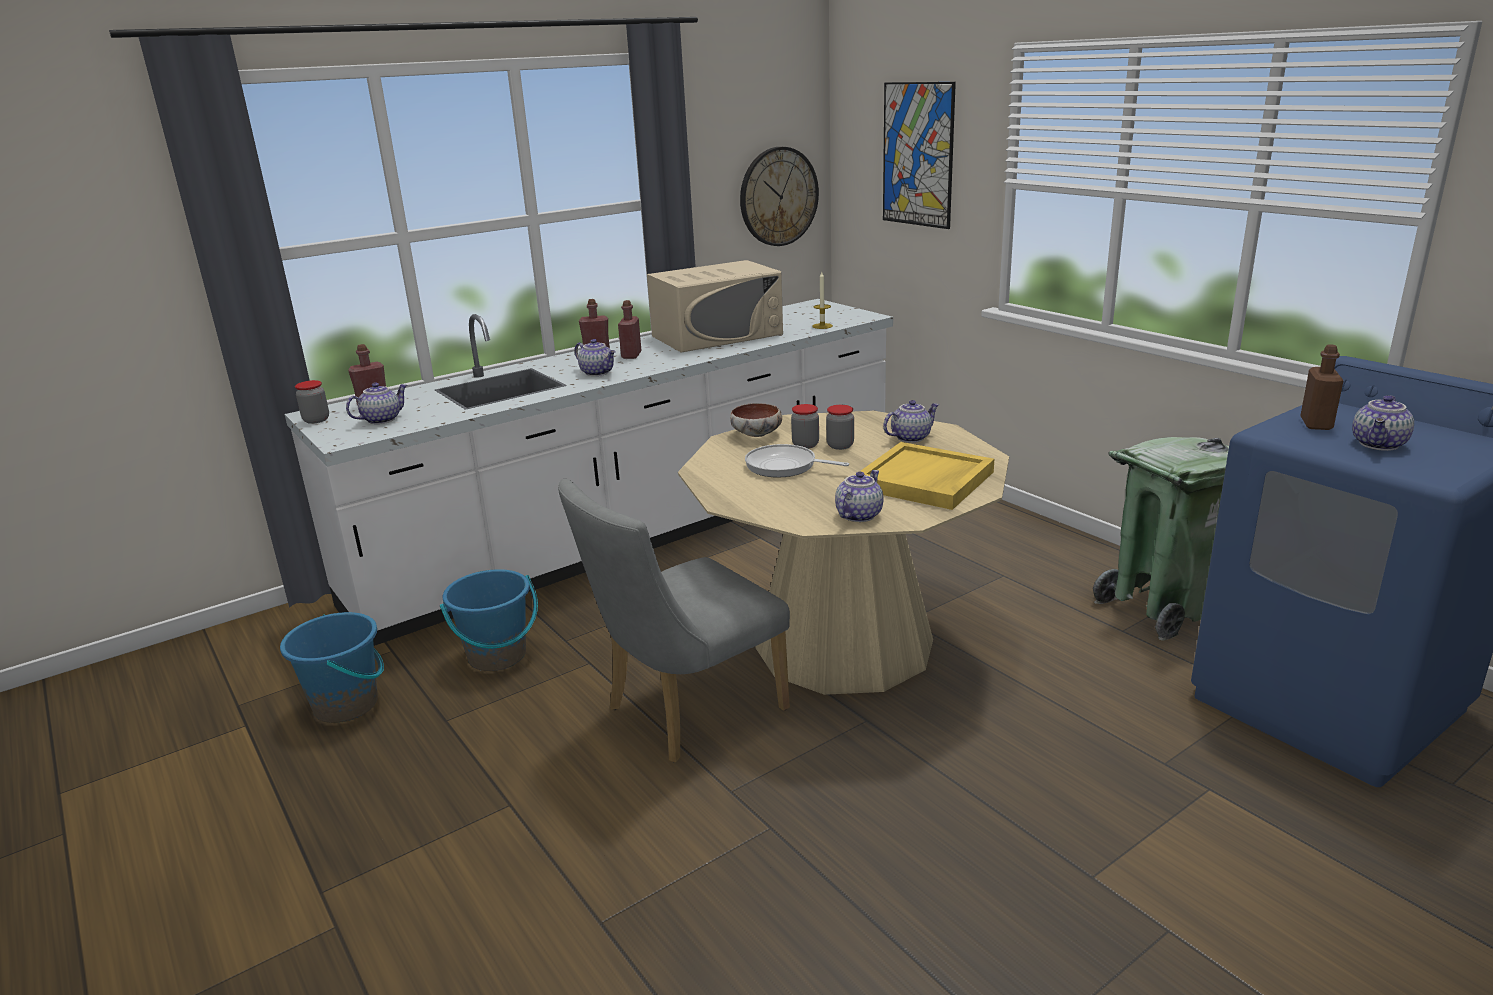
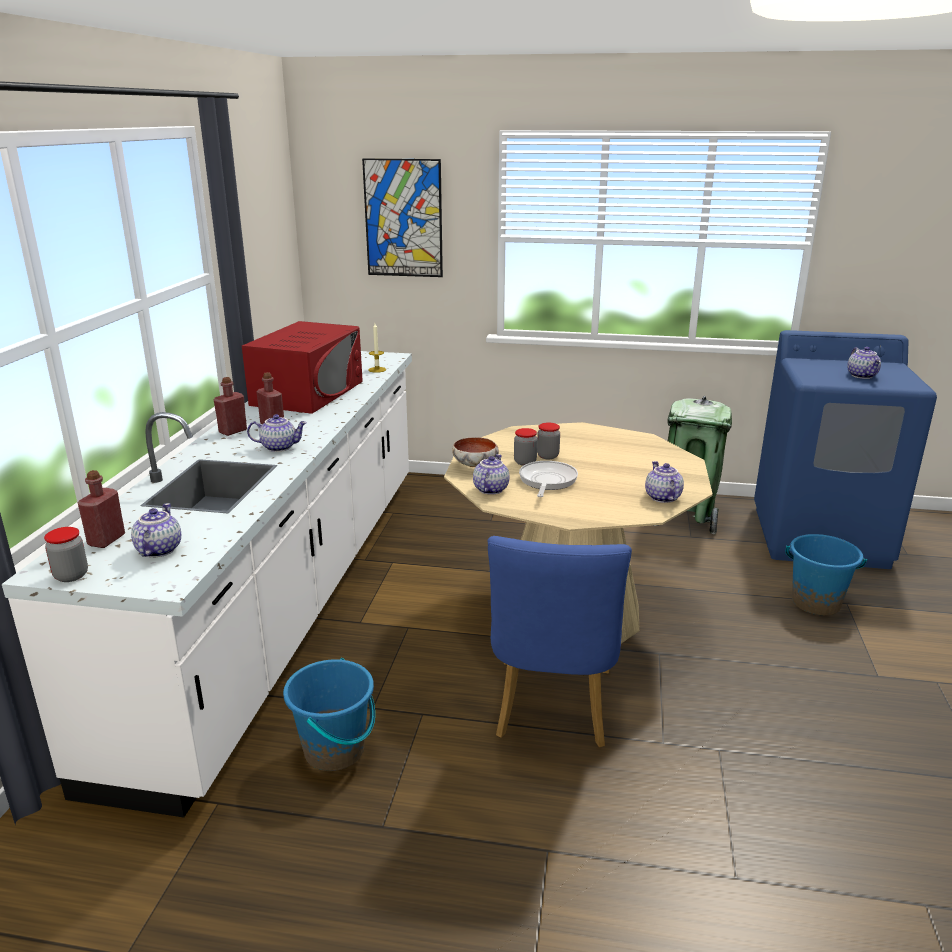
camera: 45 degrees left, 0 degrees up
blue bucket [280,612,384,723] -> blue bucket moved to [785,534,867,616]
grey chair [558,479,790,763] -> blue chair [488,536,632,747]
beige microwave [647,260,783,353] -> red microwave [242,321,363,414]
wall clock [740,147,819,246] -> none
frying pan [745,444,849,477] -> frying pan turned 120 degrees clockwise [519,461,578,497]
yellow tray [855,442,994,510] -> none
teapot [883,400,939,443] -> teapot moved to [473,454,509,495]
brown bottle [1300,344,1344,430] -> none

